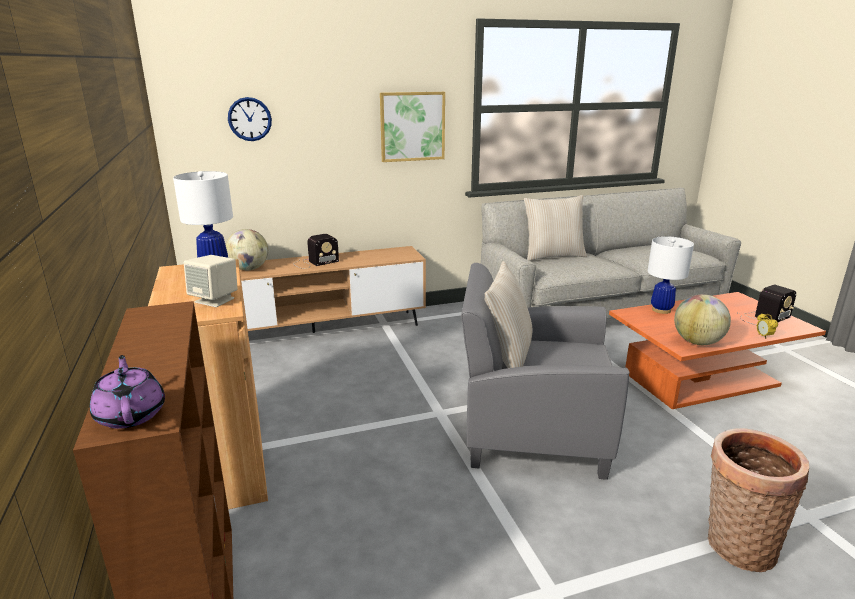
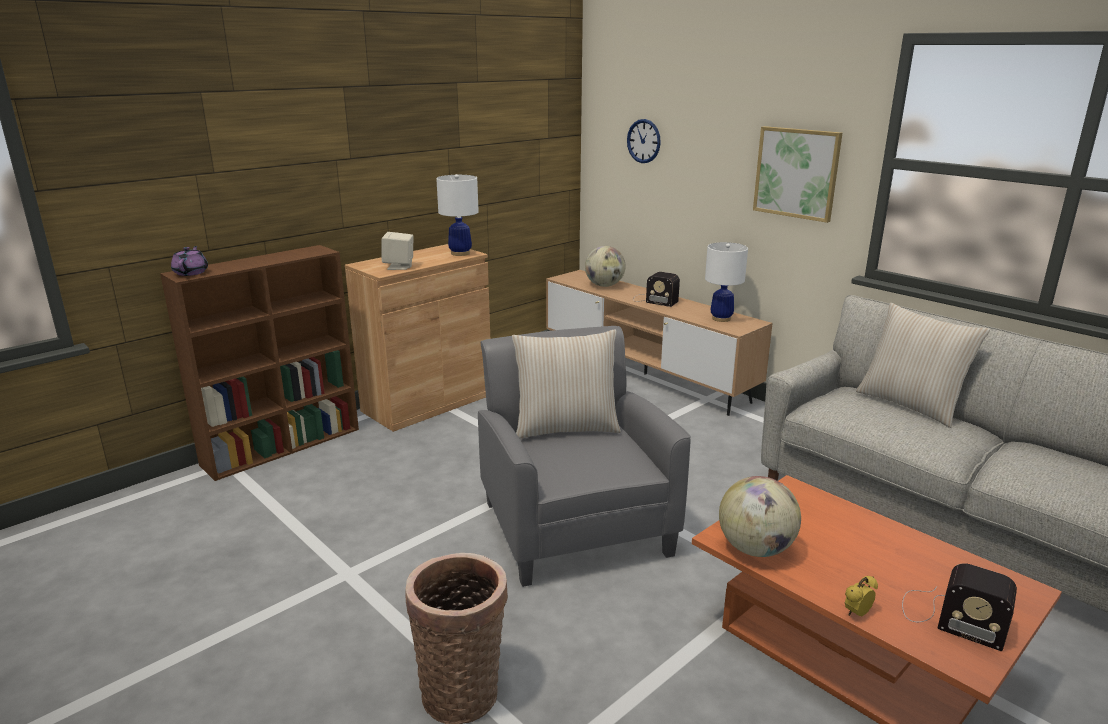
camera: 65 degrees right, 0 degrees up
purple teapot [90,355,165,429] -> purple teapot turned 45 degrees counterclockwise [171,246,208,276]
white table lamp [647,236,694,314] -> white table lamp moved to [705,242,748,322]

